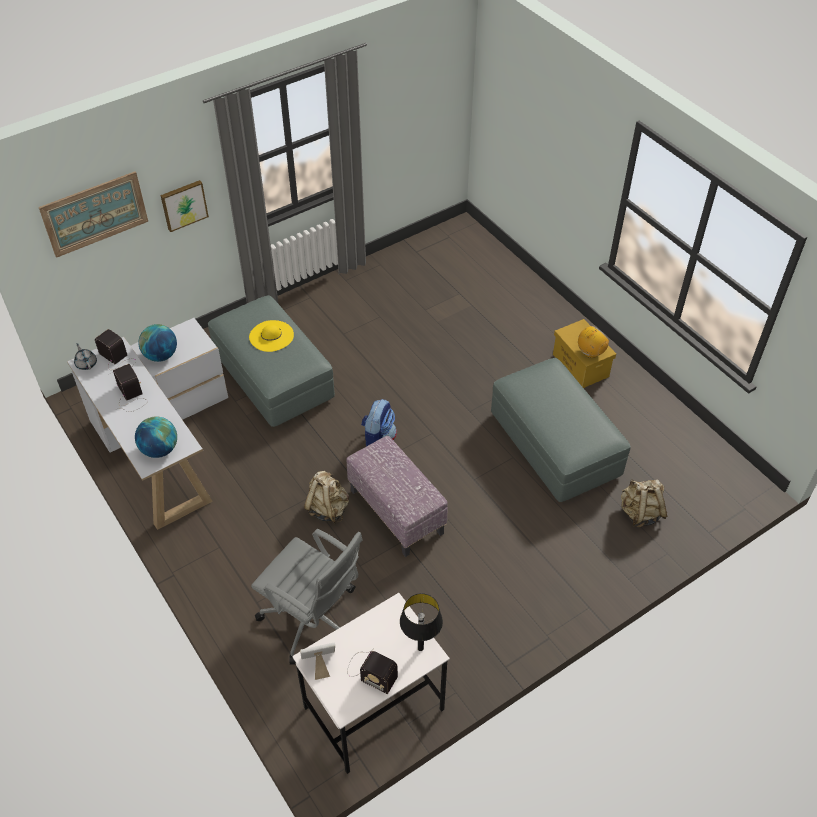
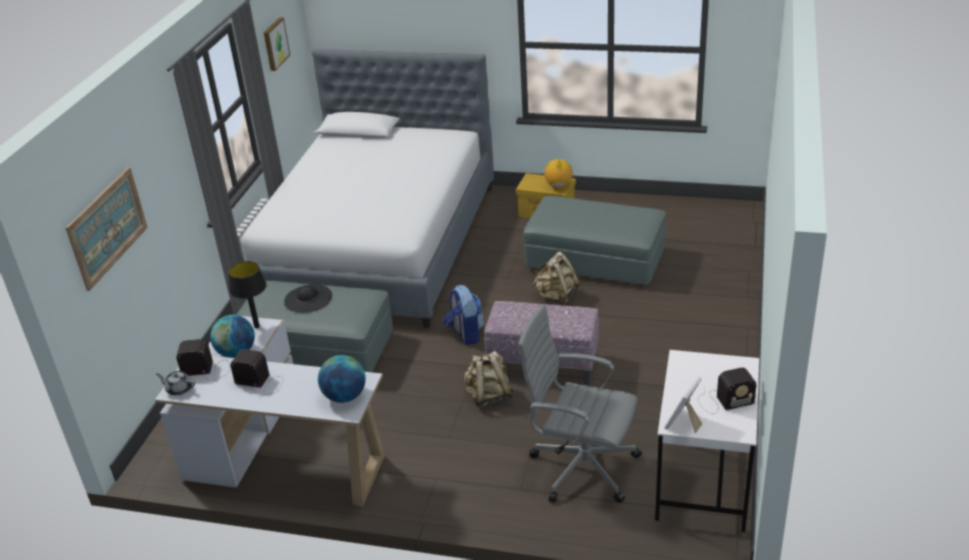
camera: 40 degrees left, 15 degrees down
picture [160,180,209,232] -> picture moved to [264,18,290,71]
yellow hat [249,320,294,352] -> black hat [284,284,332,313]
grey office chair [251,529,363,665] -> grey office chair turned 150 degrees counterclockwise [517,305,642,503]
black table lamp [400,593,443,651] -> black table lamp moved to [229,261,267,328]
beige backpack [621,479,667,528] -> beige backpack moved to [533,252,580,305]
none -> bed [241,49,494,328]

